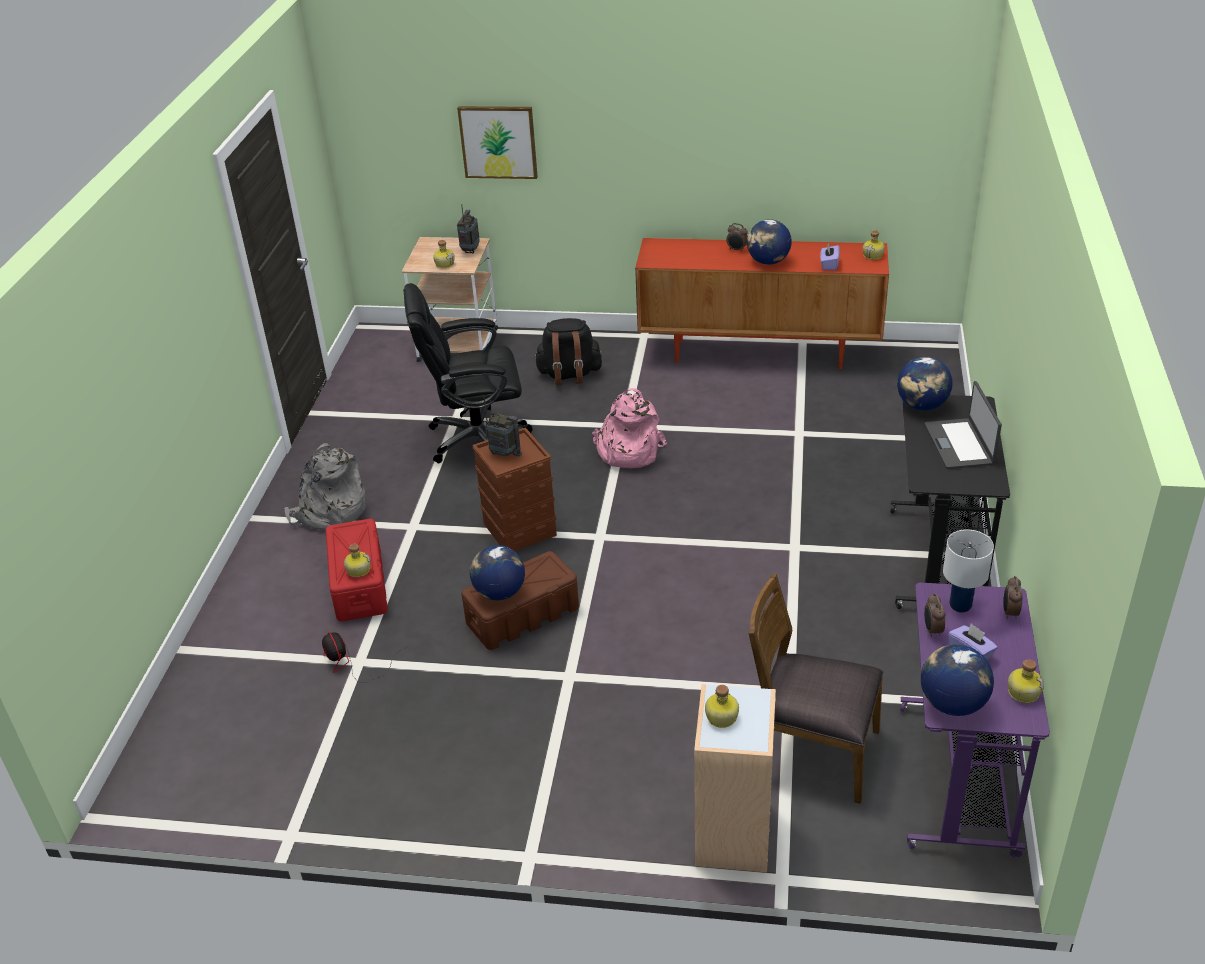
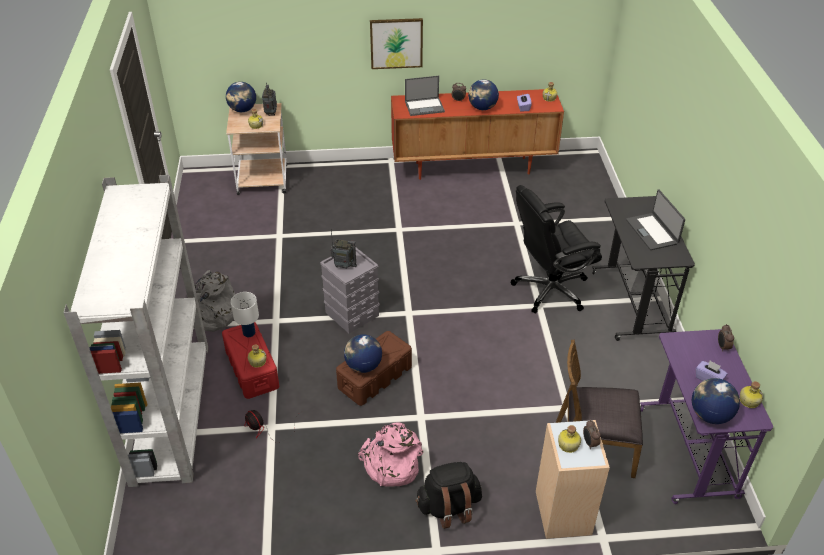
camera: 15 degrees left, 5 degrees up
black office chair [403,283,533,464] -> black office chair moved to [510,185,602,314]
picture [457,106,538,179] -> picture moved to [370,18,423,69]
brown storage box [472,427,557,551] -> grey storage box [320,247,380,333]
black backpack [534,318,602,386] -> black backpack moved to [415,462,482,529]
pink backpack [592,388,667,468] -> pink backpack moved to [358,422,424,487]
globe [897,357,952,411] -> globe moved to [226,82,256,112]
alarm clock [924,593,945,637] -> alarm clock moved to [583,420,601,449]
white table lamp [943,529,994,613] -> white table lamp moved to [231,292,259,337]
none -> white bookcase [63,175,208,487]
none -> laptop [405,76,445,116]

